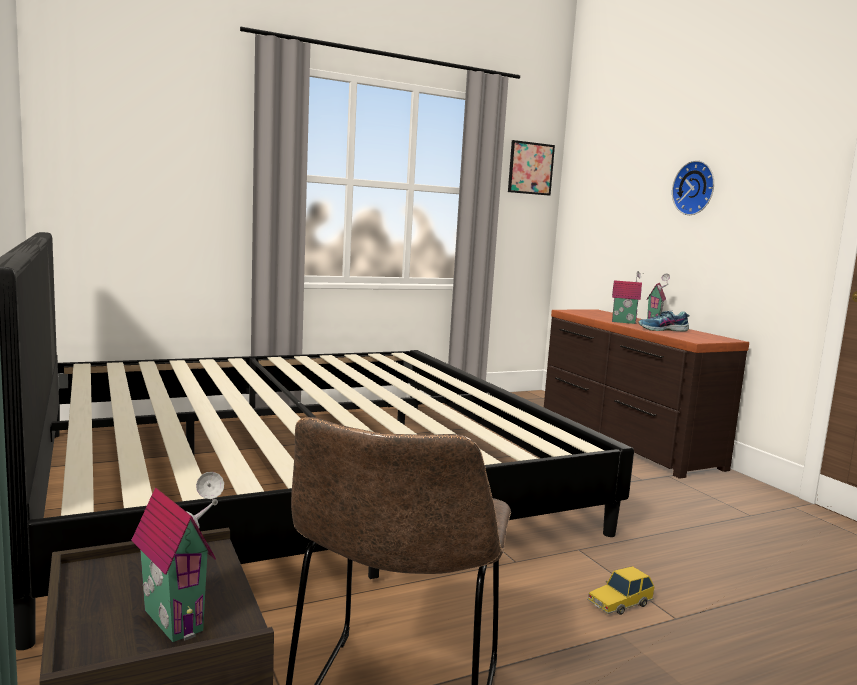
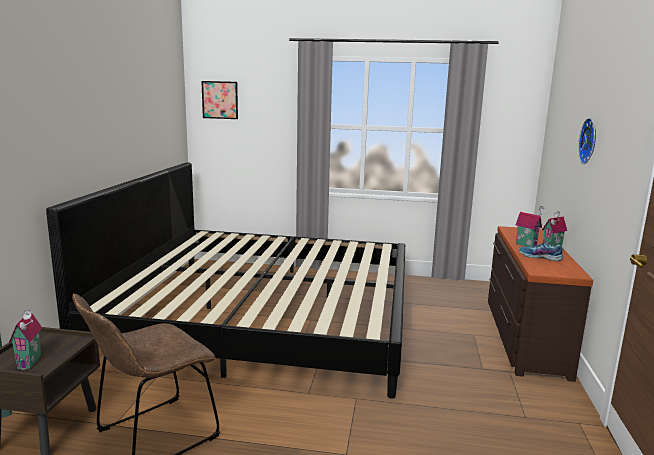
camera: 35 degrees right, 5 degrees up
picture [508,140,555,196] -> picture moved to [201,81,238,119]
toy car [587,566,655,615] -> none

